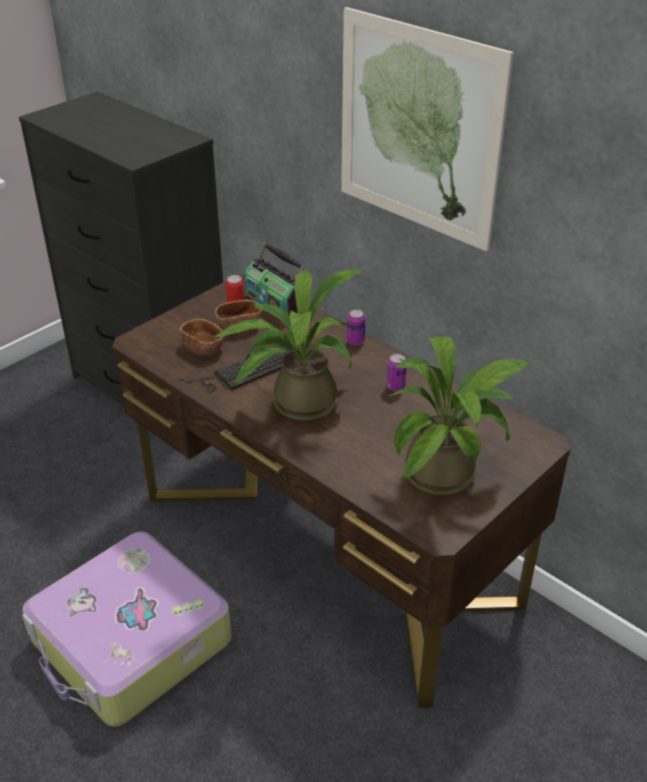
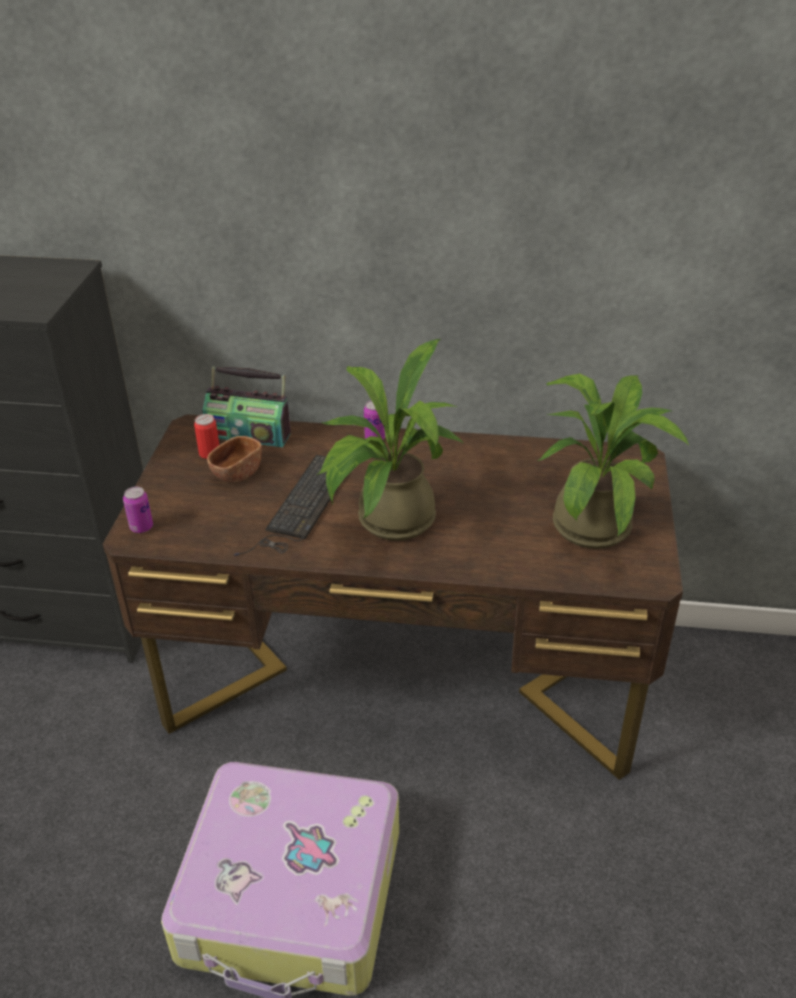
camera: 35 degrees left, 0 degrees up
brown bowl [180,319,224,355] -> none
picture [341,7,514,251] -> none
can [386,353,407,391] -> can moved to [123,487,153,533]

